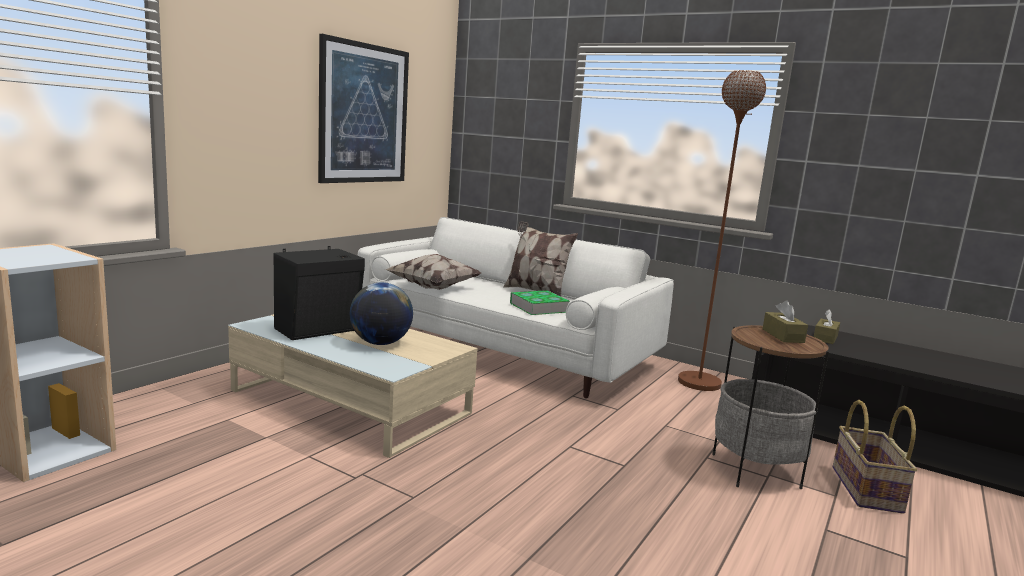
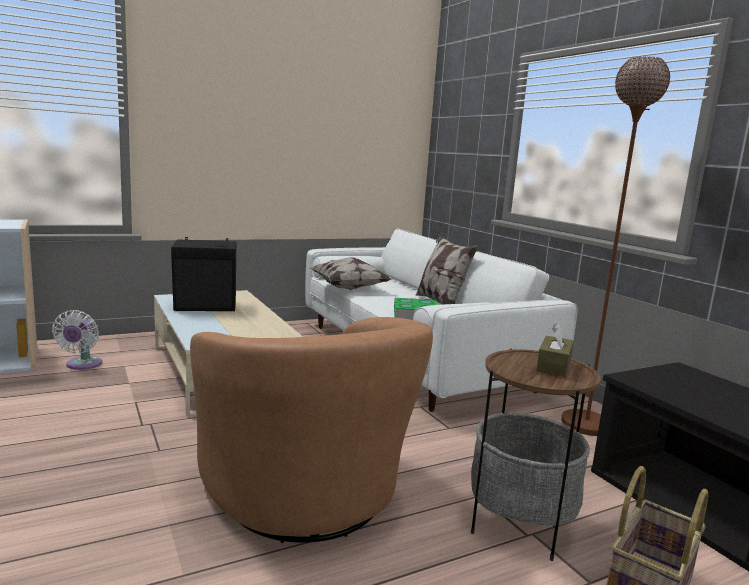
camera: 30 degrees right, 0 degrees up
picture [318,34,409,183] -> none
globe [350,282,413,345] -> none
brown tissue box [814,309,840,344] -> none
none -> white fan [52,310,102,370]
none -> brown armchair [190,317,433,543]

